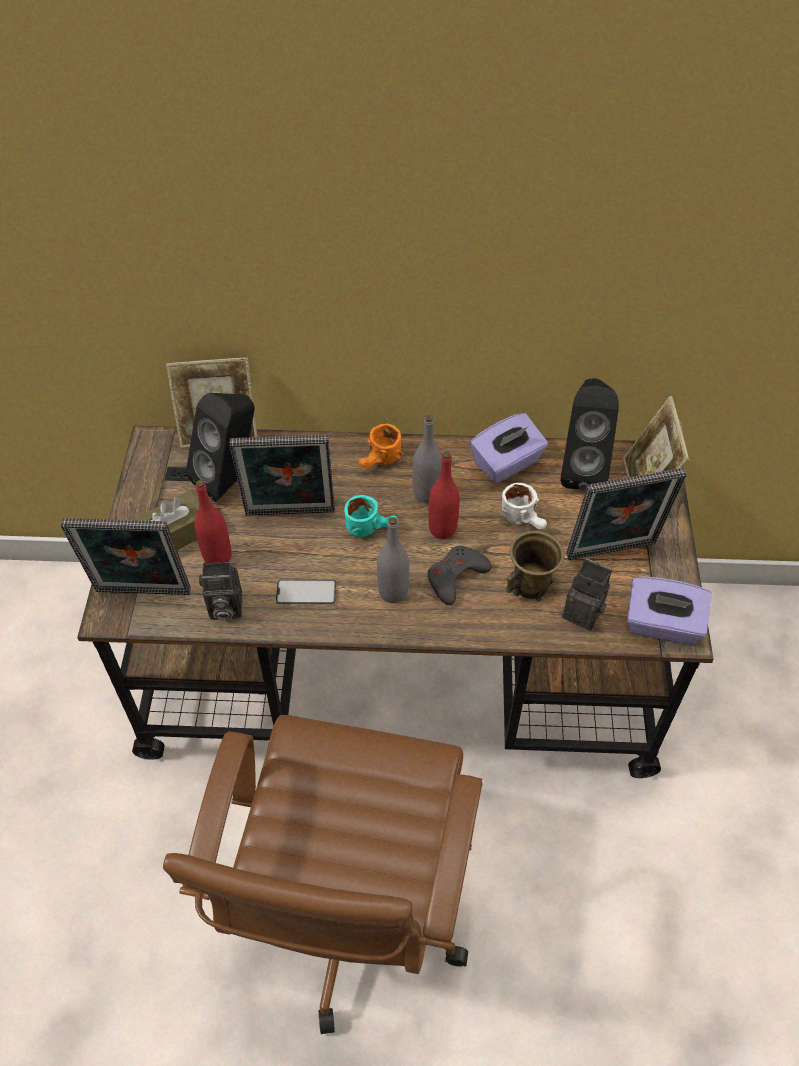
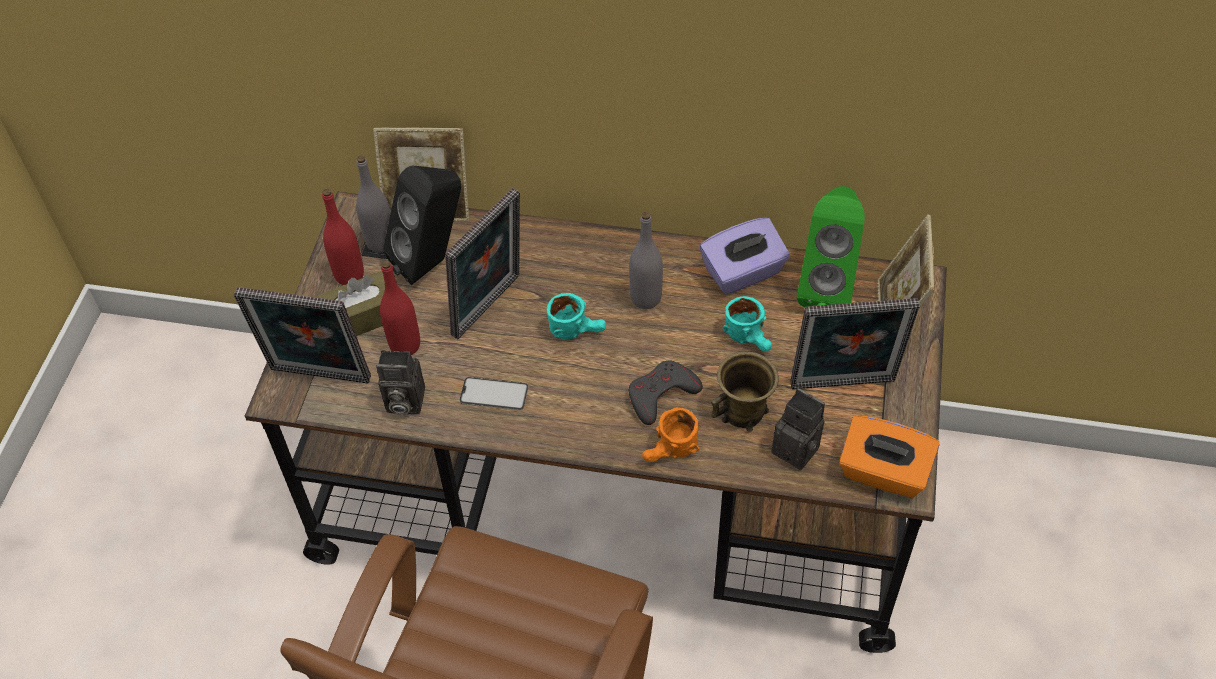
camera: 10 degrees right, 0 degrees up
picture frame [230,435,335,516] -> picture frame turned 60 degrees counterclockwise [445,188,520,339]
orange mug [359,424,404,468] -> orange mug moved to [642,408,700,462]
grey bottle [377,517,409,603] -> grey bottle moved to [356,156,391,253]
red bottle [428,451,460,539] -> red bottle moved to [322,189,364,285]
white mug [501,483,547,529] -> turquoise mug [723,296,772,352]
black speaker [560,378,619,491] -> green speaker [797,186,865,308]
purple tissue box [627,577,712,645] -> orange tissue box [839,415,940,498]

